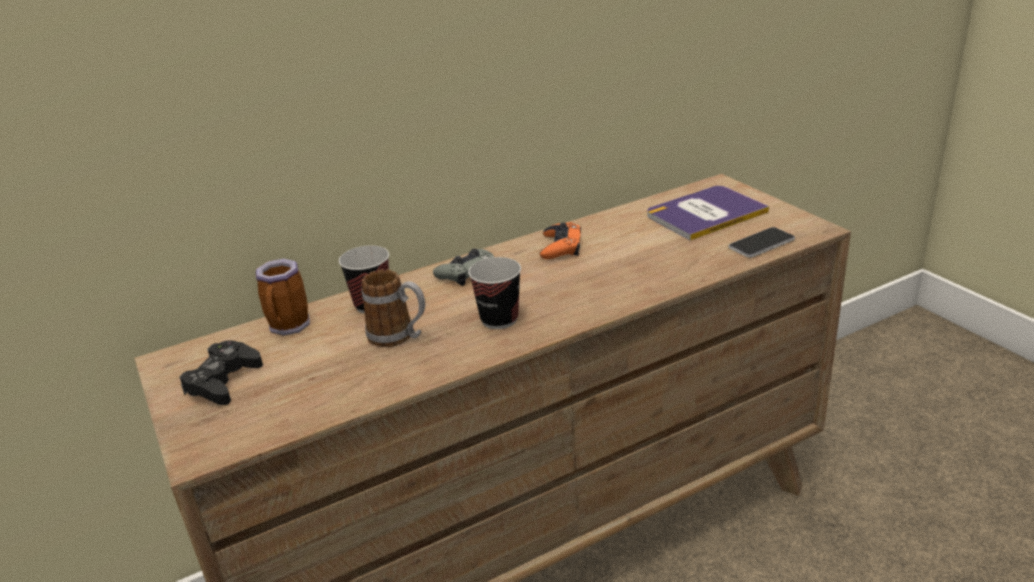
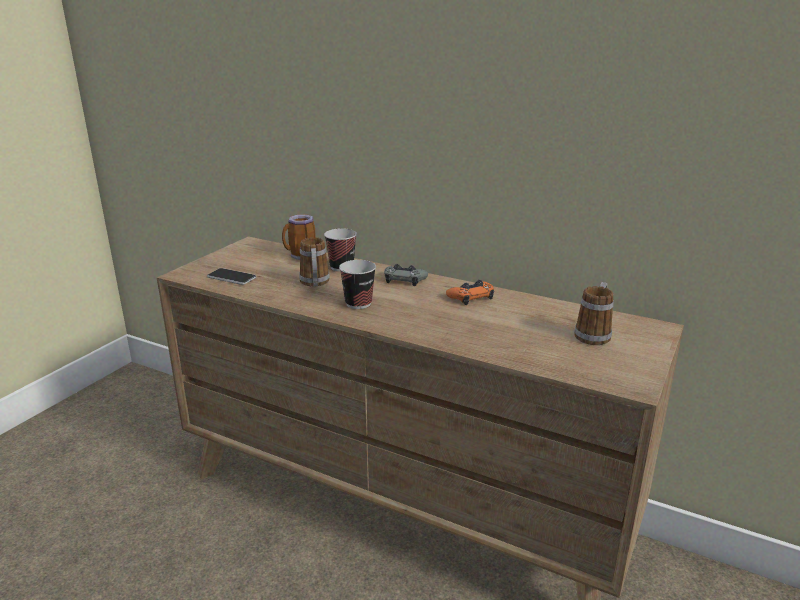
camera: 55 degrees right, 5 degrees down
black game controller [180,340,263,405] -> none
book [647,186,769,240] -> mug [574,282,614,345]
phone [729,227,795,258] -> phone moved to [207,268,256,285]

